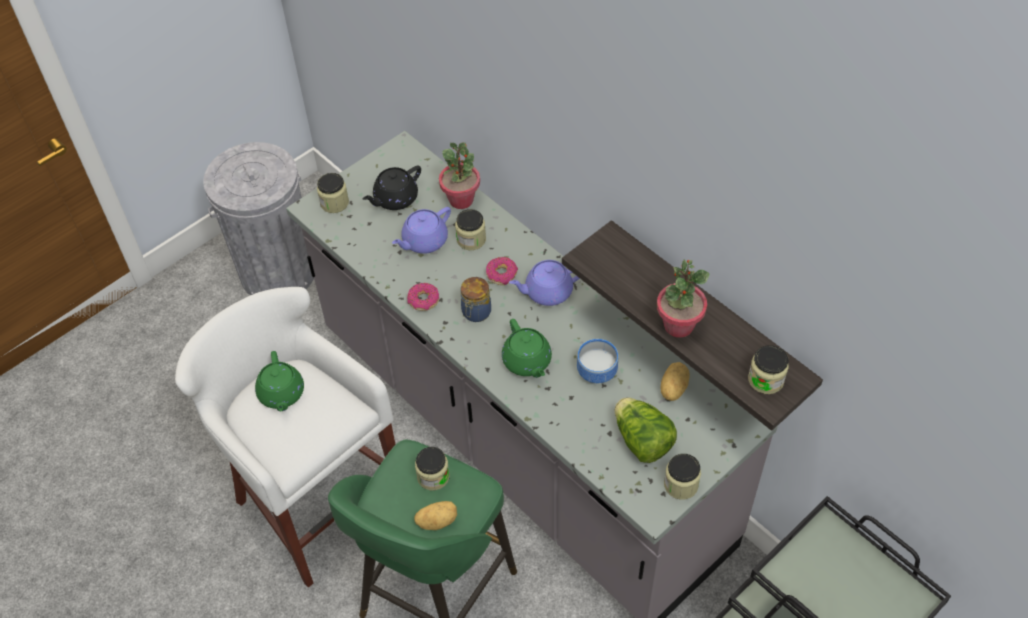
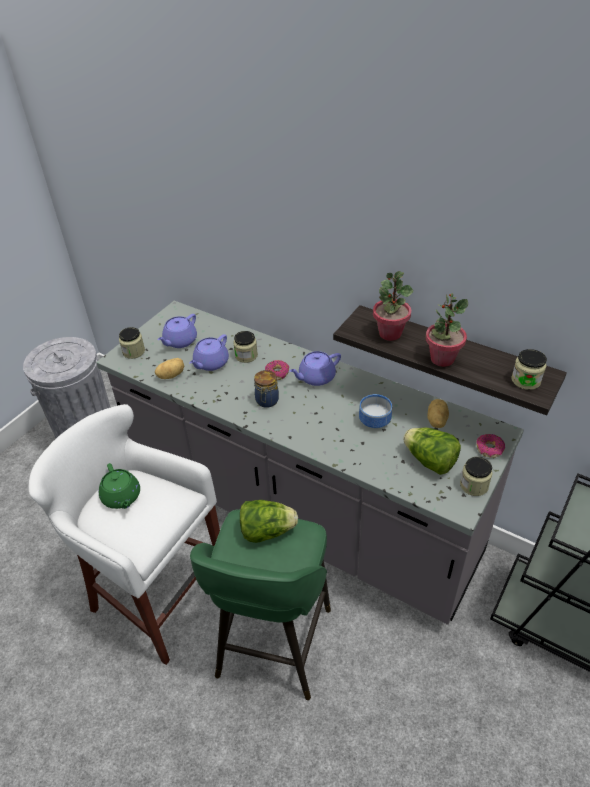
camera: 15 degrees left, 10 degrees down
black teapot [363,165,421,210] -> purple teapot [157,314,197,348]
donut [407,283,439,311] -> donut moved to [476,434,505,458]
potato [414,501,457,530] -> potato moved to [155,358,184,379]
jar [415,447,450,490] -> lettuce [240,500,298,543]
potted plant [439,142,480,209] -> potted plant moved to [373,271,413,341]
green teapot [502,319,552,378] -> none

